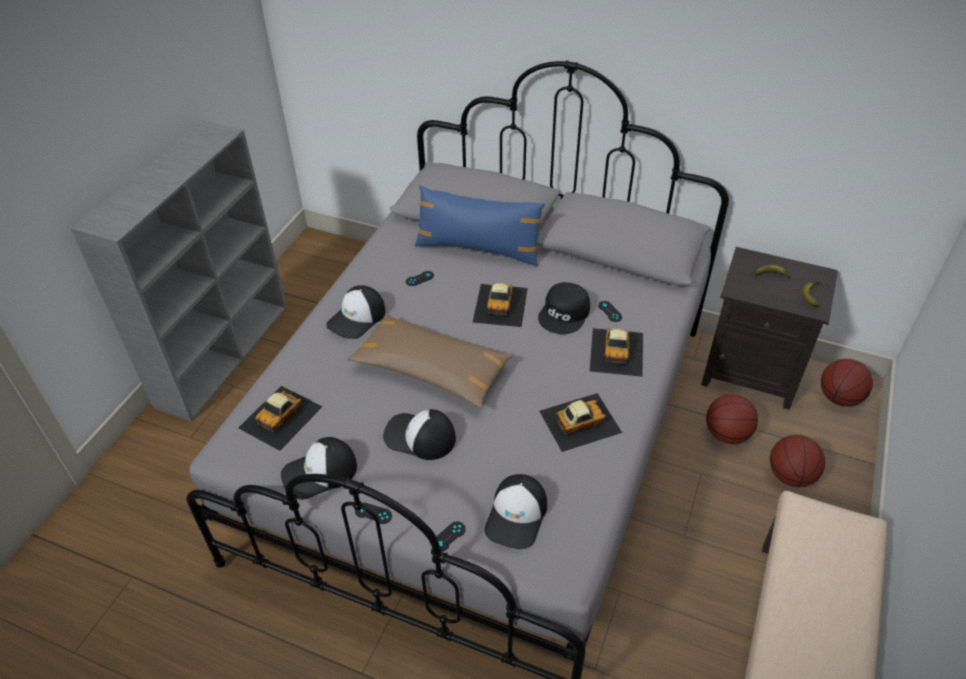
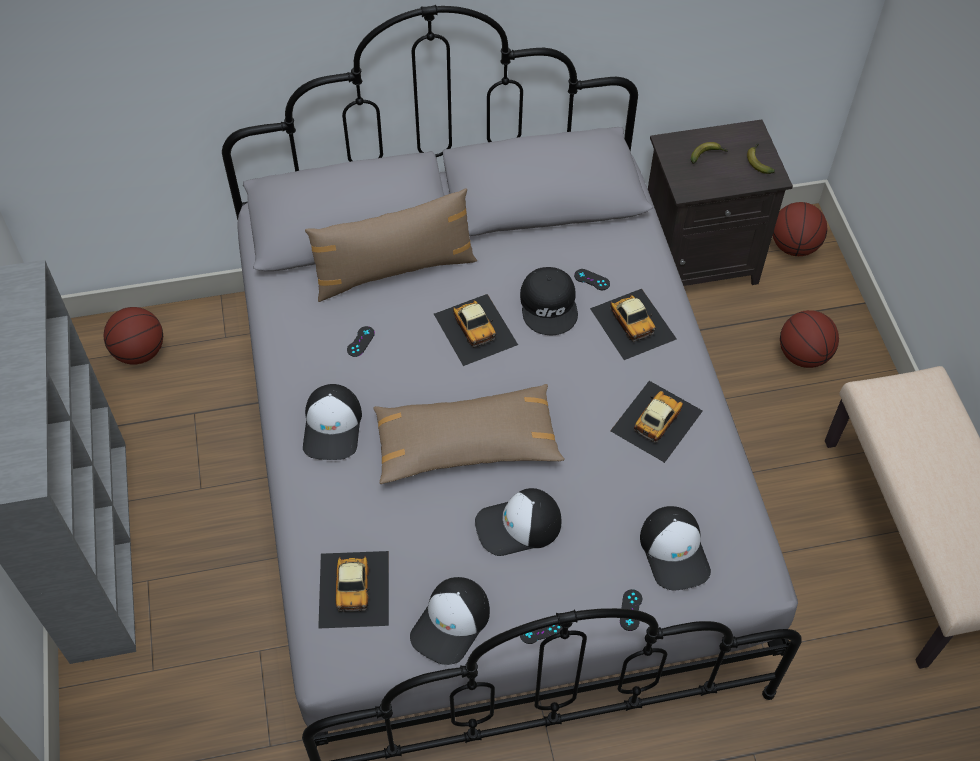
camera: 35 degrees left, 10 degrees up
blue pillow [415,185,545,266] -> brown pillow [305,188,477,302]
basketball [706,394,758,444] -> basketball moved to [103,307,163,365]

